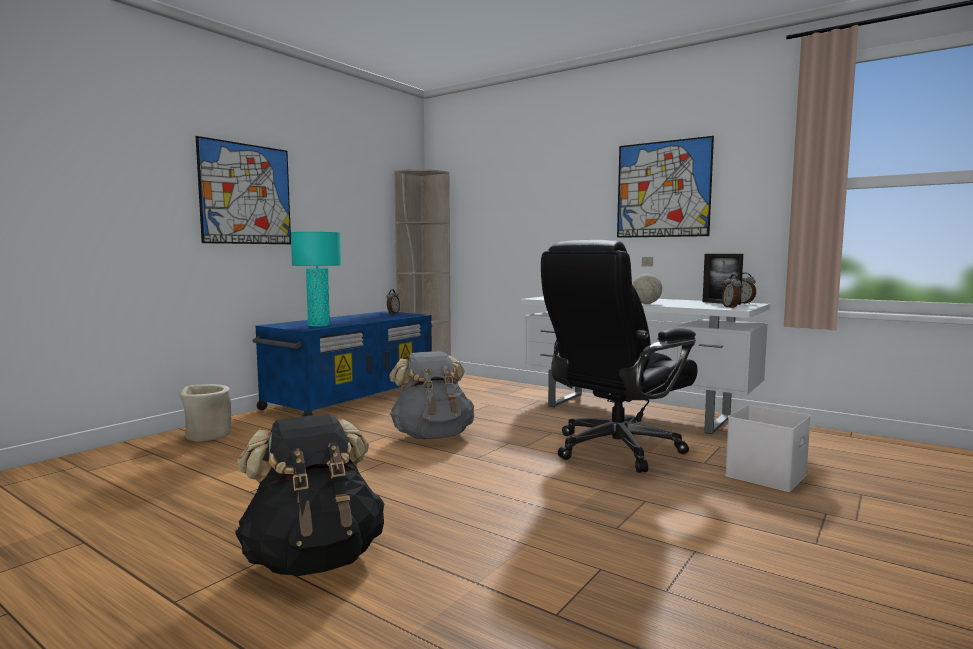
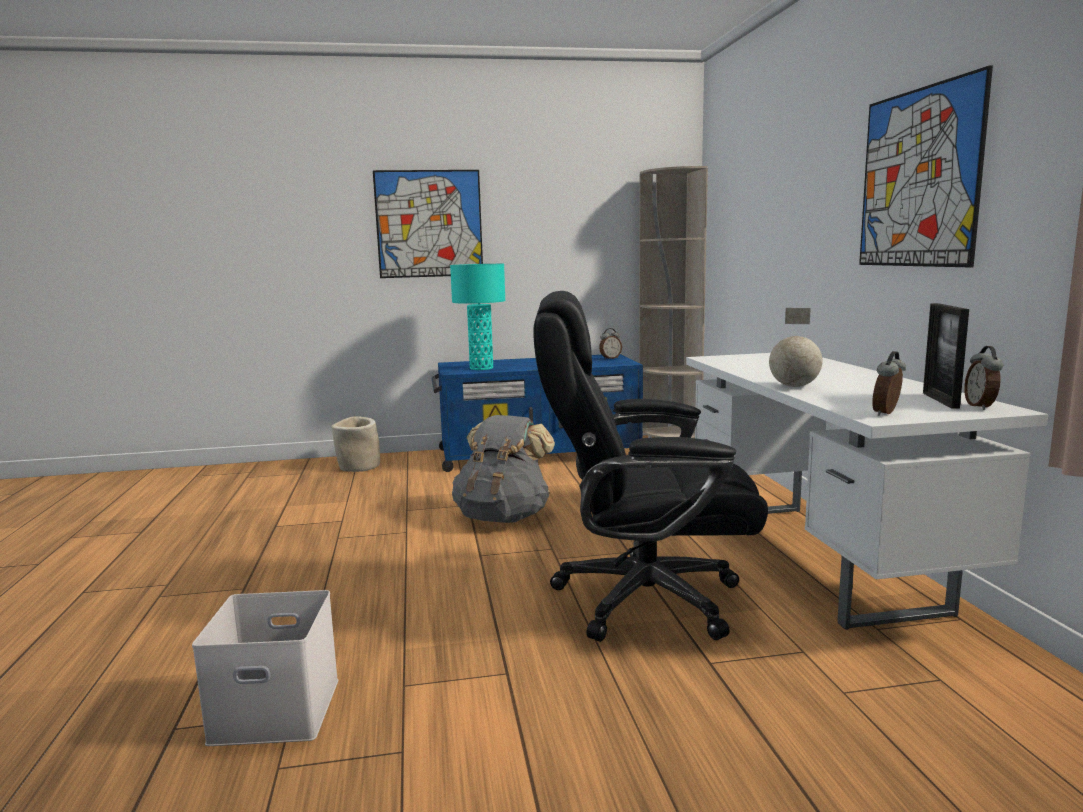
camera: 45 degrees right, 5 degrees up
black backpack [235,414,385,576] -> none
white storage box [725,405,811,492] -> white storage box moved to [192,590,338,746]

